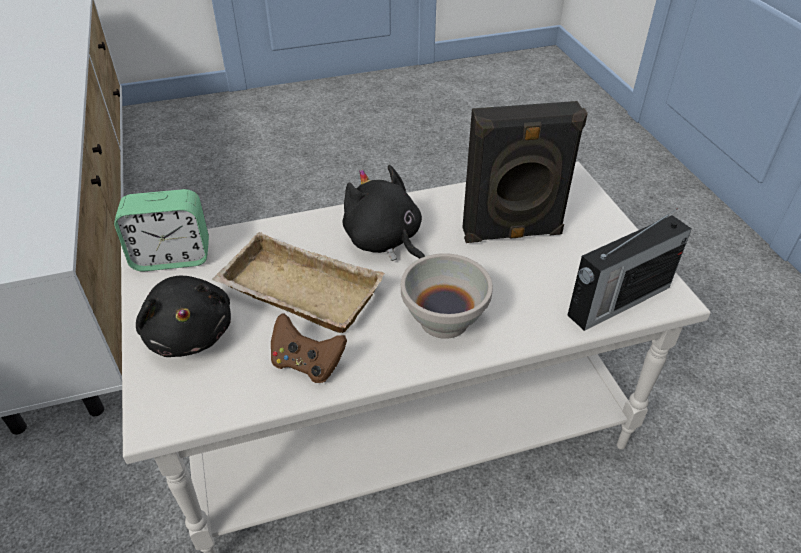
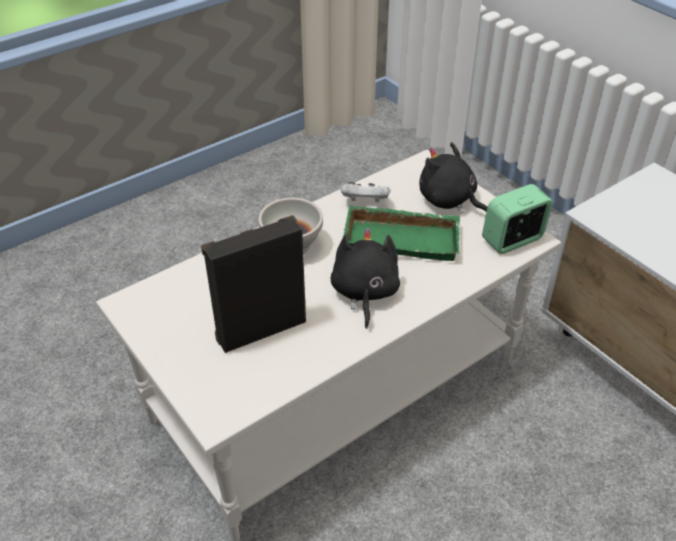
camera: 160 degrees right, 0 degrees up
beige tray [212,232,385,333] -> green tray [343,205,460,261]
brown game controller [271,314,347,383] -> white game controller [340,182,390,202]
black plush toy [342,165,425,261] -> black plush toy turned 120 degrees counterclockwise [331,228,400,329]
radio [568,208,692,331] -> none

